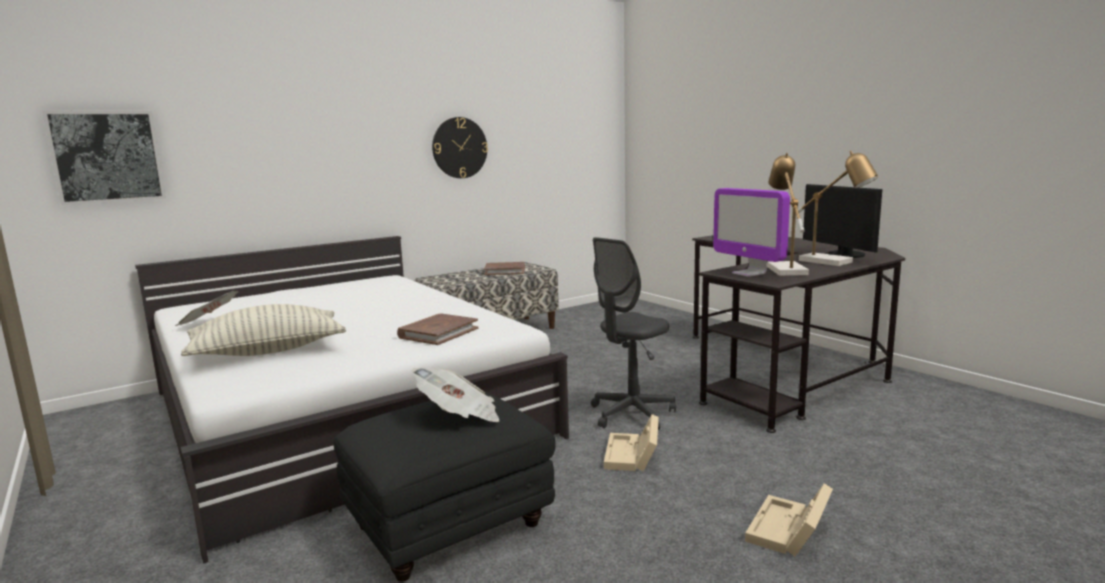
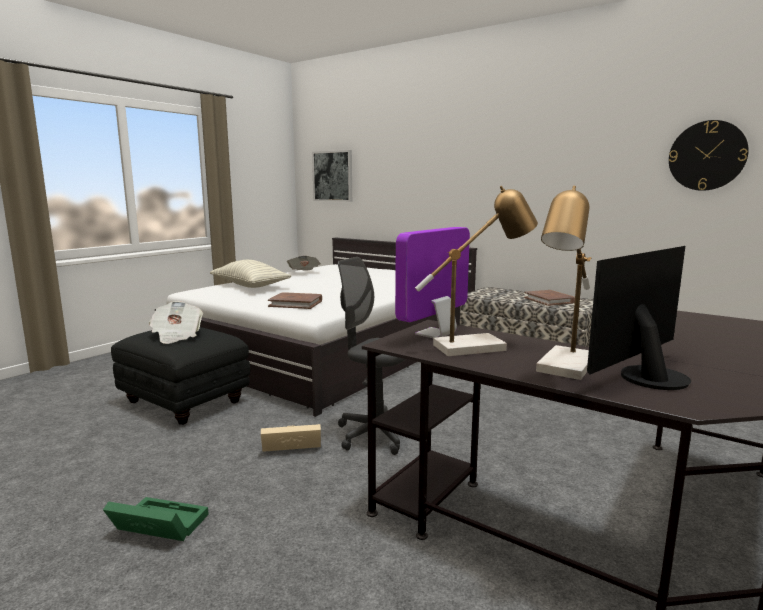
camera: 70 degrees right, 0 degrees up
wall clock [432,117,488,178] -> wall clock moved to [669,120,749,191]
beige storage box [745,483,833,556] -> green storage box [103,497,209,541]

